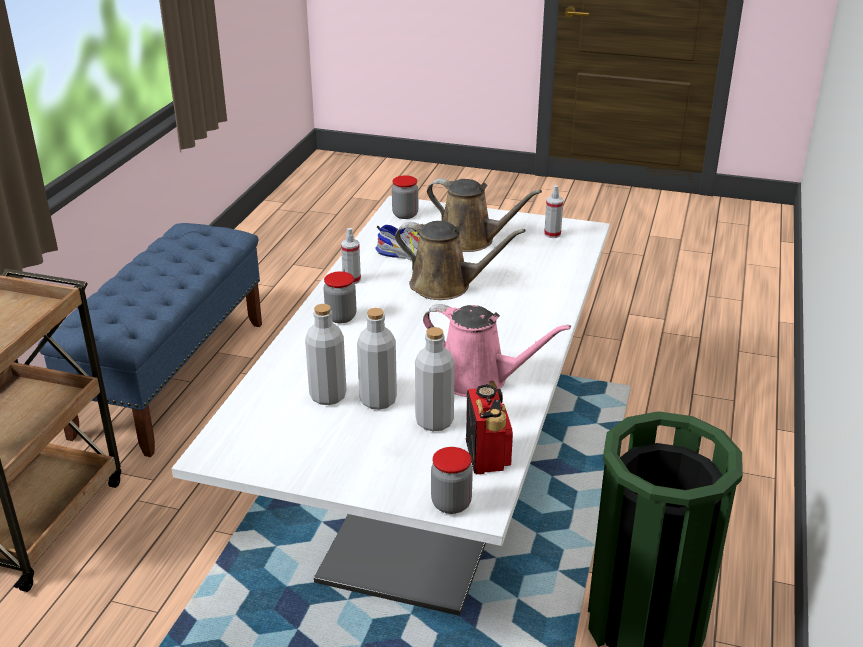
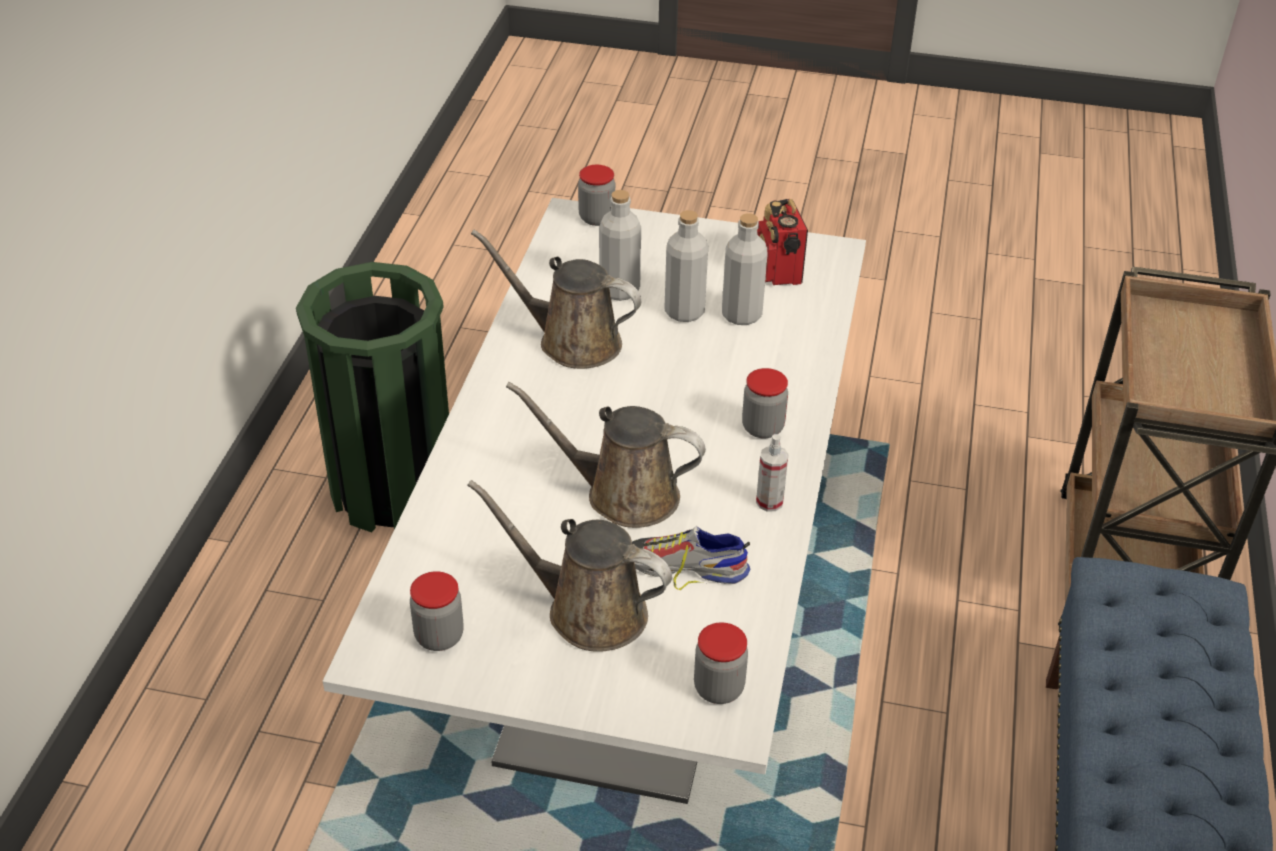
camera: 175 degrees right, 10 degrees up
pink watering can [423,304,571,397] -> brown watering can [471,230,641,369]
radio [466,384,513,475] -> radio moved to [757,199,808,285]
spray bottle [544,185,563,238] -> jar [410,571,464,651]

